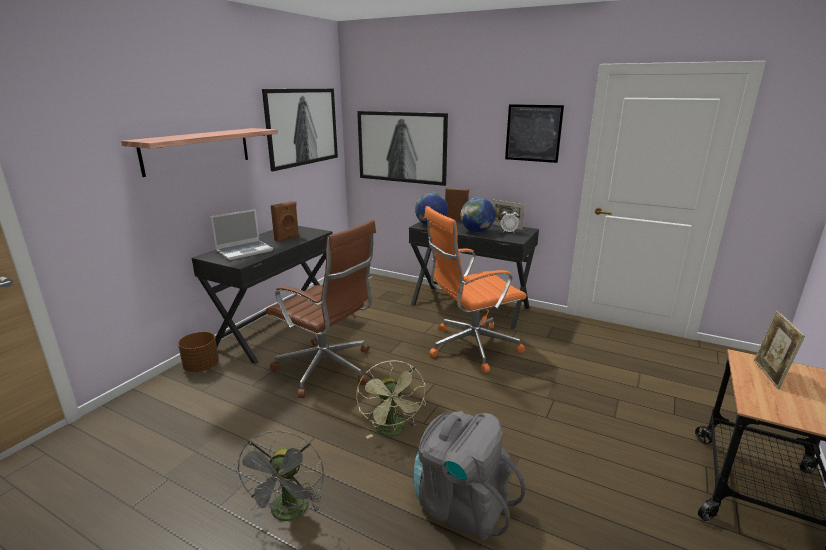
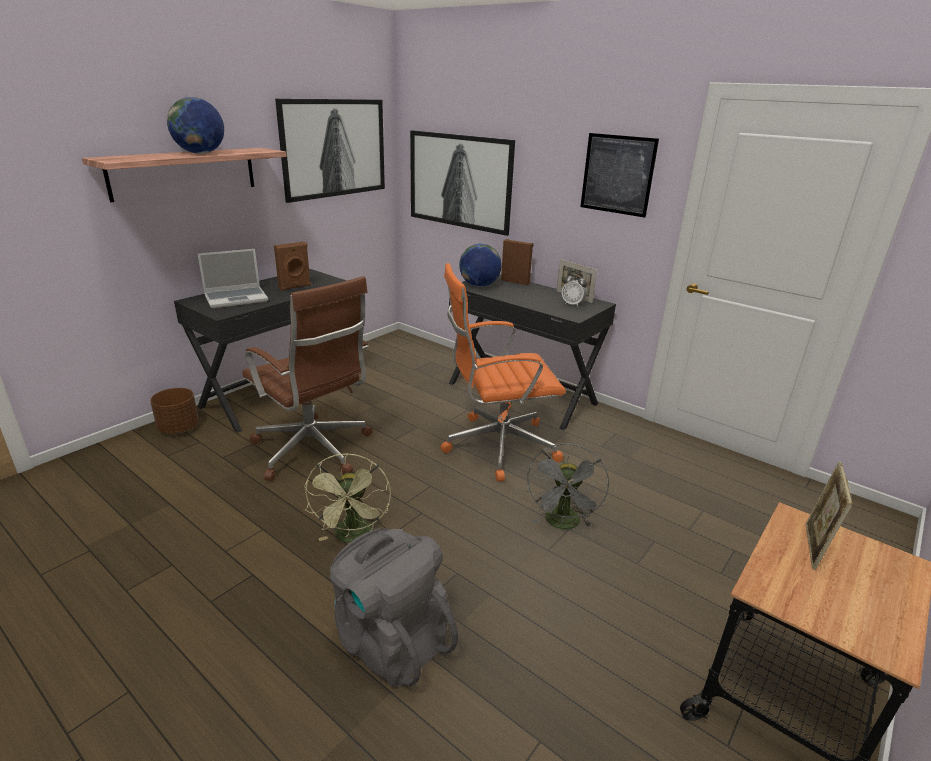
camera: 10 degrees right, 5 degrees up
grey fan [233,430,324,521] -> grey fan moved to [527,443,609,529]
globe [460,198,495,232] -> globe moved to [167,97,224,154]

